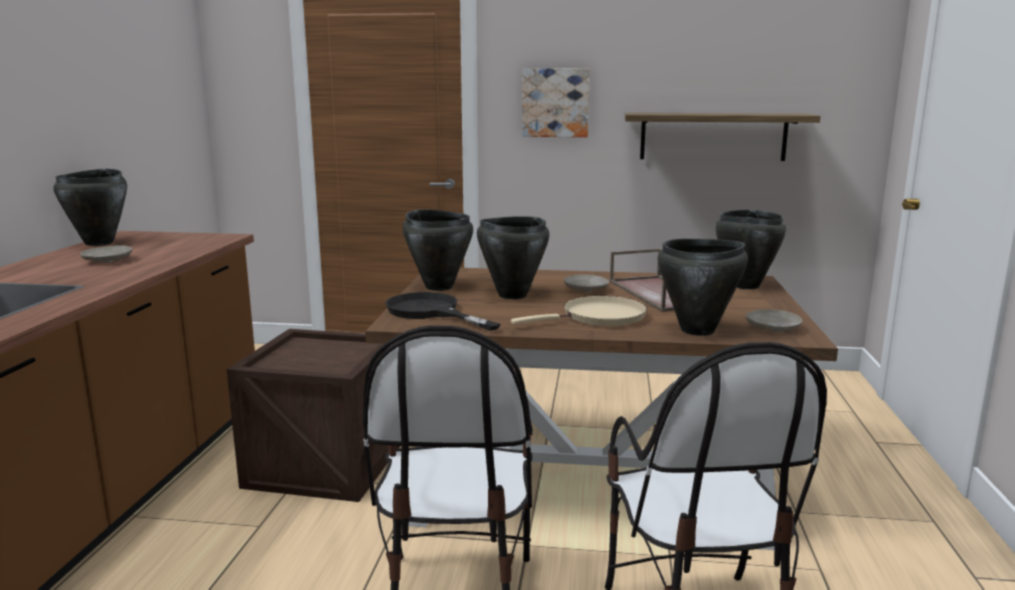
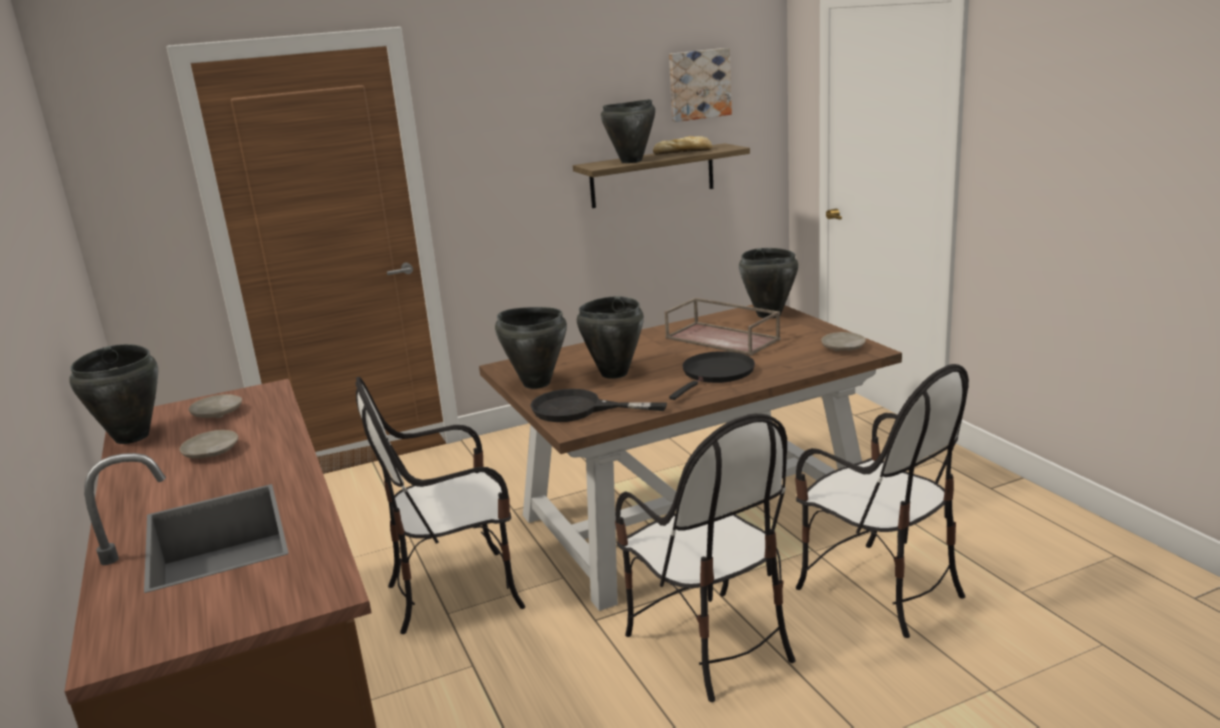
camera: 30 degrees left, 5 degrees up
crate [226,329,400,502] -> chair [356,377,525,634]
beige frying pan [511,296,647,326] -> black frying pan [669,351,755,400]
picture [522,68,590,137] -> picture moved to [669,48,732,122]
beige plate [564,274,609,293] -> beige plate moved to [189,394,242,418]
black cooking pot [658,239,748,336] -> black cooking pot moved to [601,99,655,163]
none -> bread [653,136,712,155]

